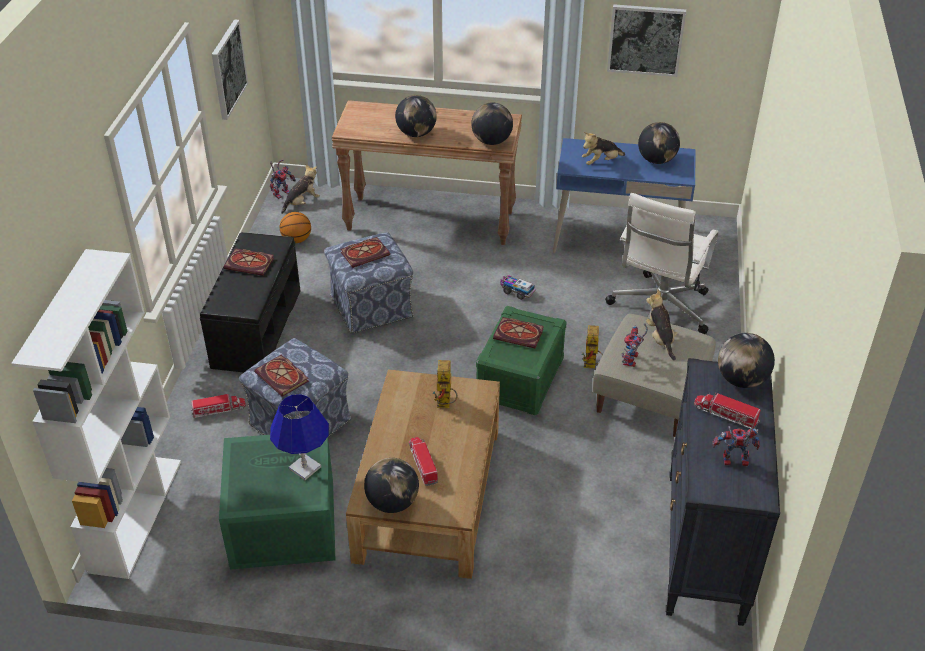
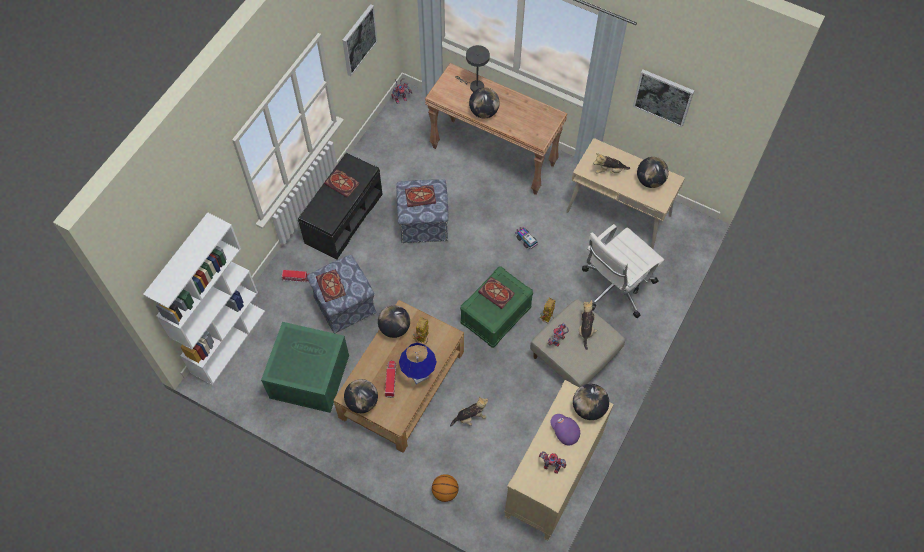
camera: 20 degrees right, 20 degrees up
blue table lamp [270,394,329,480] -> blue table lamp moved to [399,343,437,385]
basketball [280,212,311,243] -> basketball moved to [432,474,459,502]
plush toy [281,164,320,214] -> plush toy moved to [450,396,488,426]
globe [471,103,513,145] -> globe moved to [378,305,410,338]
blue desk [553,138,696,253] -> beige desk [566,138,685,249]
black dresser [666,358,780,626] -> beige dresser [504,380,614,541]
toy truck [694,392,761,429] -> purple cap [550,414,580,446]
none -> grey table lamp [455,45,490,92]

